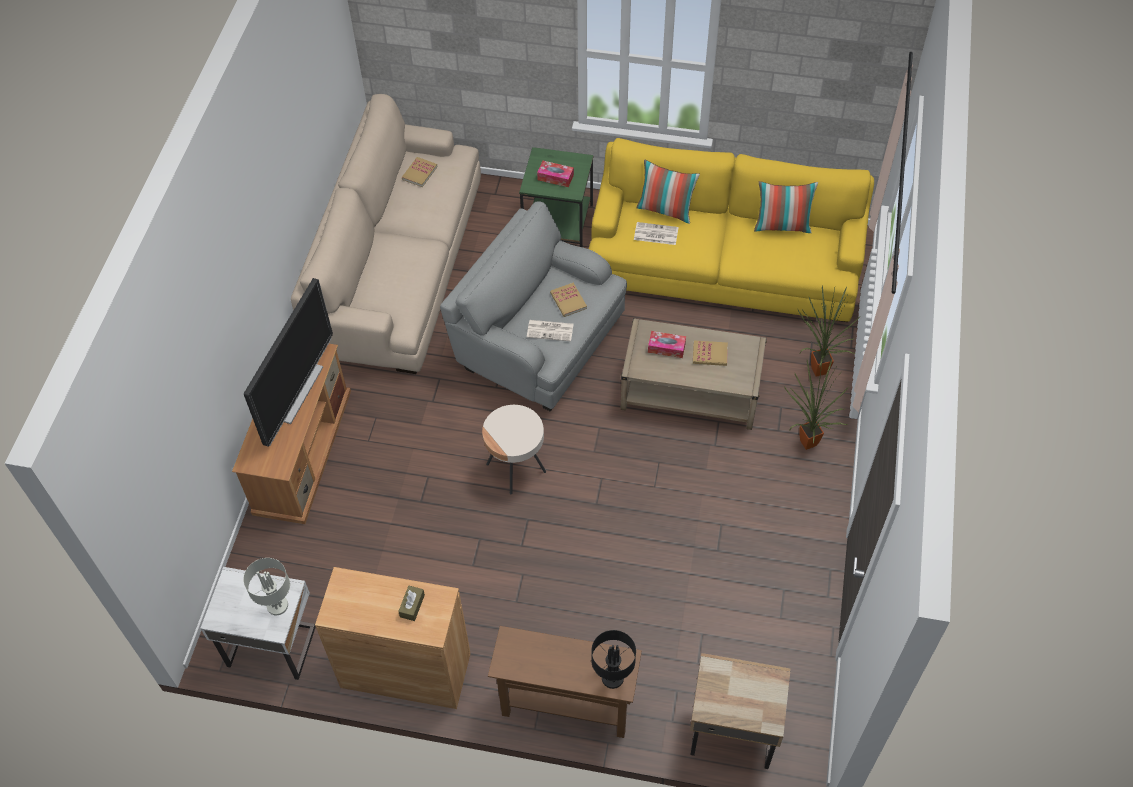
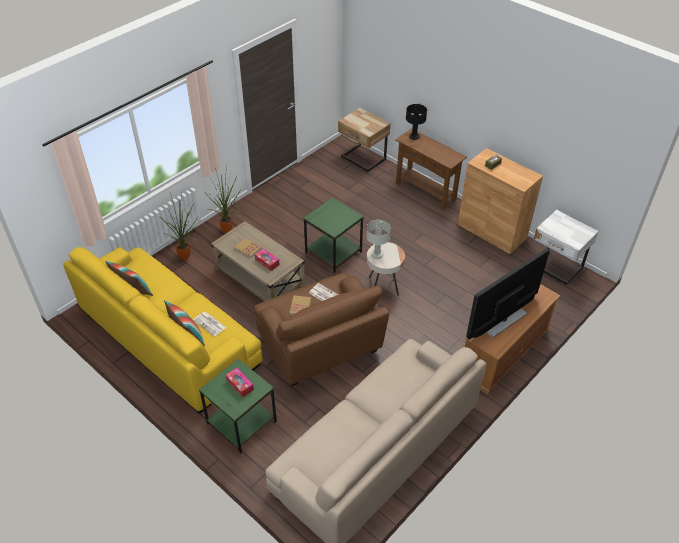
camera: 150 degrees left, 10 degrees down
grey table lamp [243,558,290,615] -> grey table lamp moved to [366,220,391,259]
book [402,157,438,187] -> none
grey armchair [440,201,627,411] -> brown armchair [254,273,389,386]
none -> green side table [304,198,364,273]

